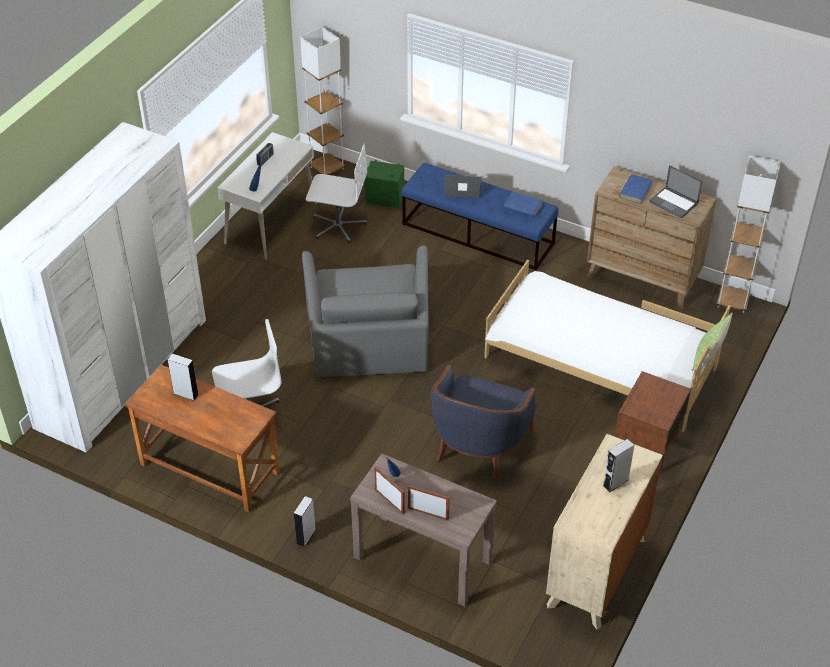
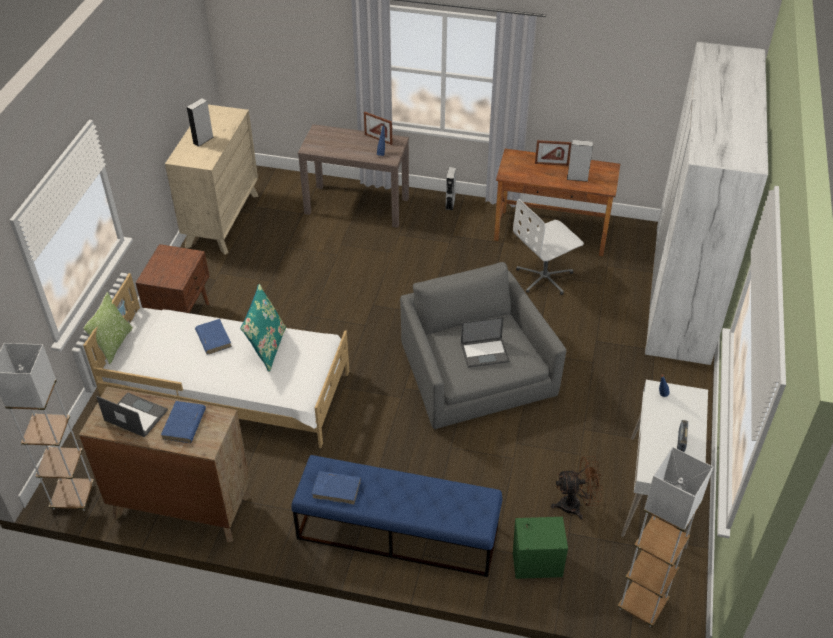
camera: 165 degrees right, 0 degrees up
white office chair [306,143,367,243] -> brown fan [551,456,603,520]
picture frame [408,485,450,520] -> picture frame moved to [535,140,571,166]
blue armchair [431,365,537,479] -> none
laptop [444,175,482,198] -> laptop moved to [461,317,509,368]
none -> blue book [195,319,232,354]
none -> turquoise pillow [240,284,286,372]

